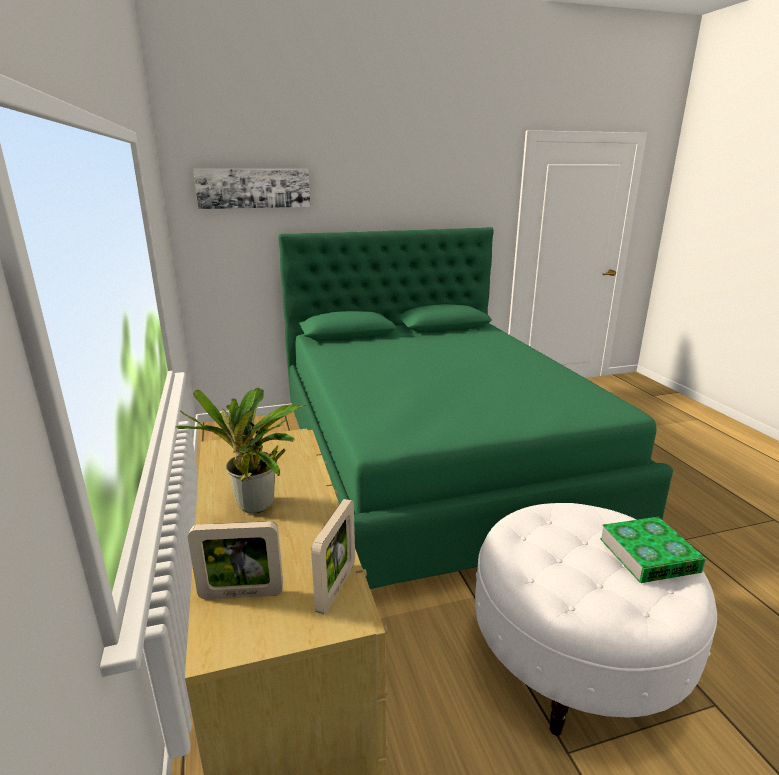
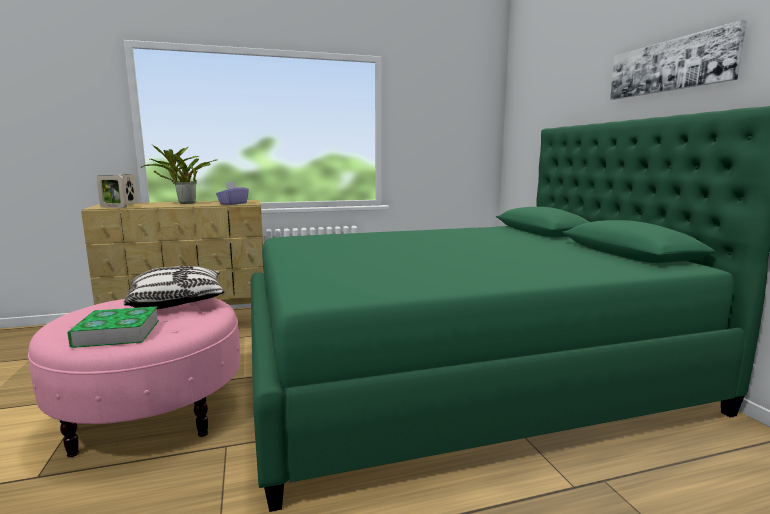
camera: 90 degrees right, 10 degrees down
picture [193,169,310,209] -> picture moved to [610,20,746,100]
white ottoman [475,503,717,736] -> pink ottoman [28,298,240,457]
none -> pillow [123,266,225,309]
none -> purple tissue box [216,182,249,205]

